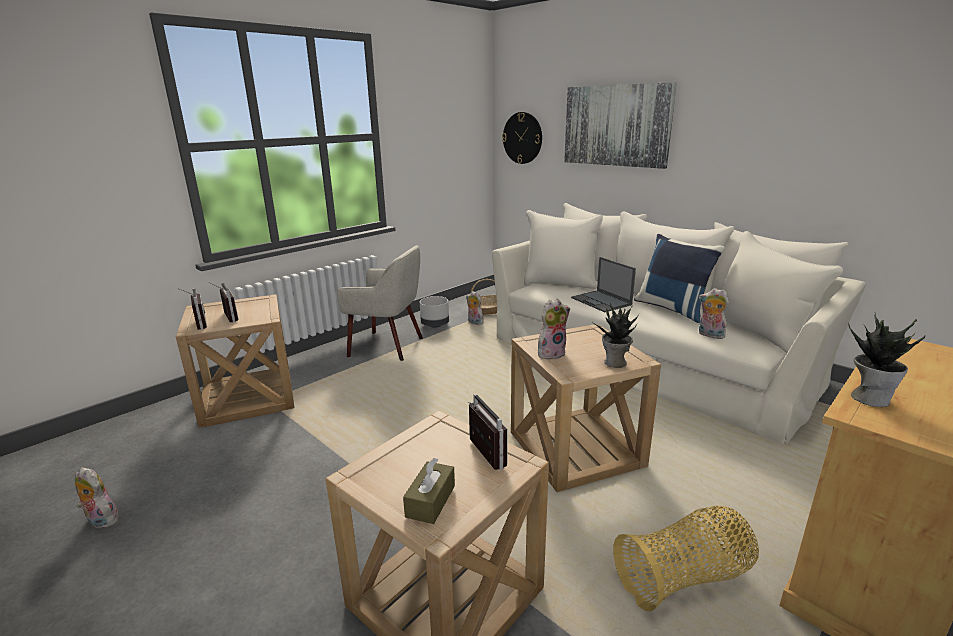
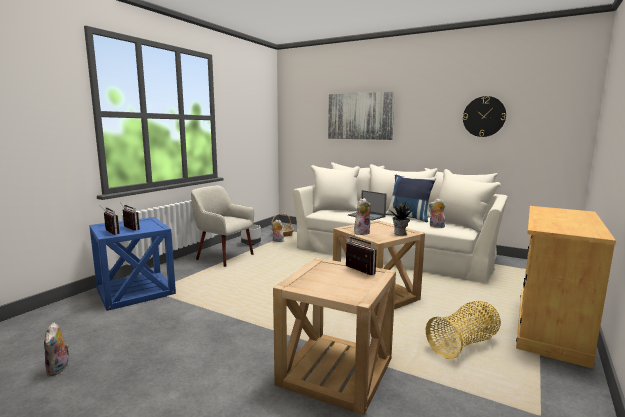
camera: 15 degrees left, 10 degrees down
plush toy [75,467,119,529] -> plush toy turned 120 degrees counterclockwise [44,322,69,376]
beige side table [176,294,294,428] -> blue side table [89,217,176,311]
beige armchair [337,245,423,361] -> beige armchair turned 150 degrees counterclockwise [191,185,254,267]
brown tissue box [403,458,455,524] -> none
wall clock [502,112,542,164] -> wall clock moved to [463,96,506,137]
potted plant [848,314,925,407] -> none

